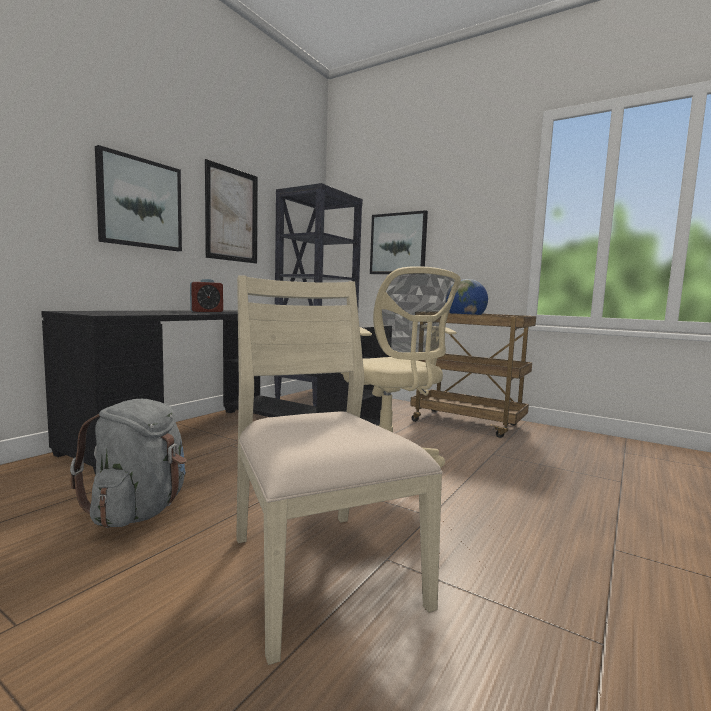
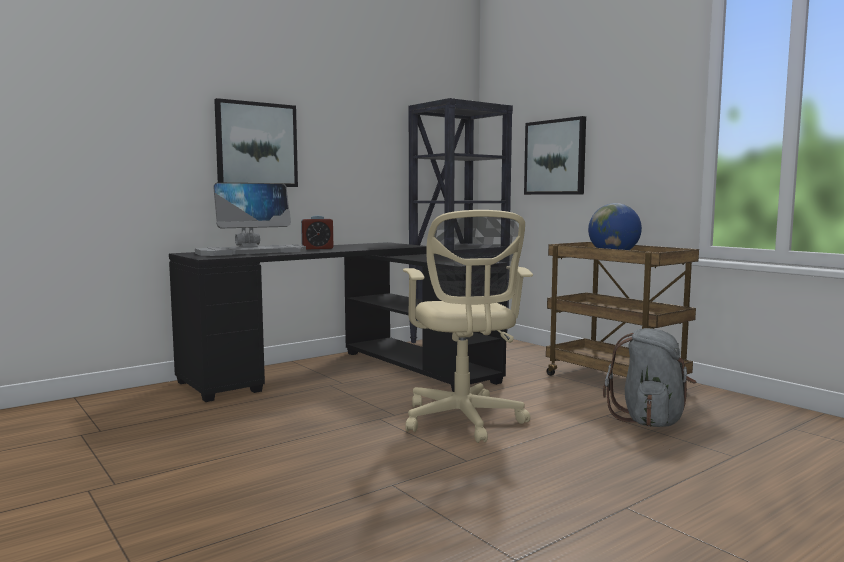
camera: 20 degrees right, 0 degrees up
grey backpack [70,399,187,528] -> grey backpack moved to [603,328,696,427]
picture [205,159,258,264] -> none
beige chair [236,275,443,665] -> none
none -> monitor [195,183,306,256]

